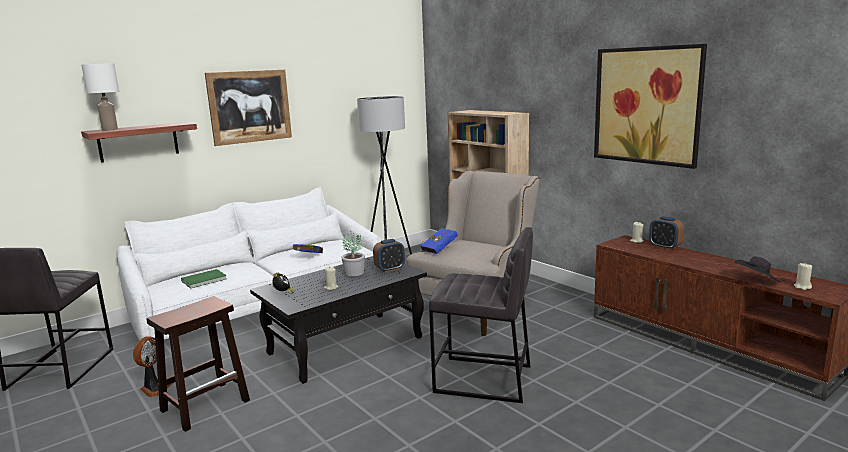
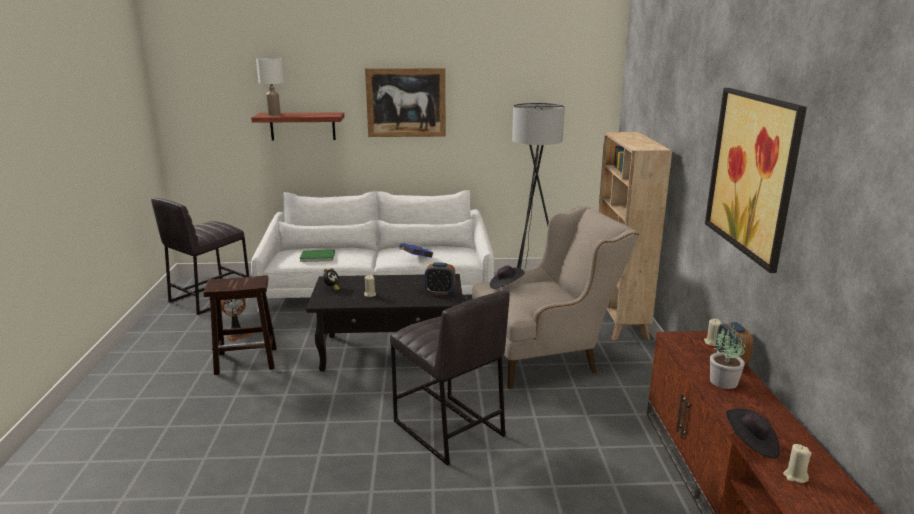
camera: 35 degrees right, 5 degrees up
potted plant [341,233,365,276] -> potted plant moved to [710,325,746,389]
blue book [421,228,458,254] -> black hat [490,266,524,289]

